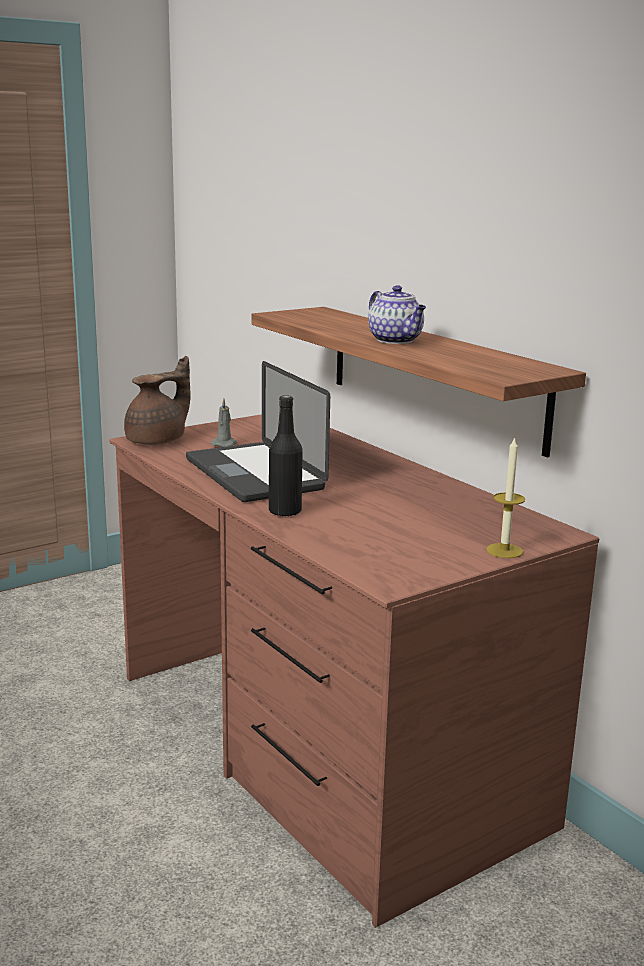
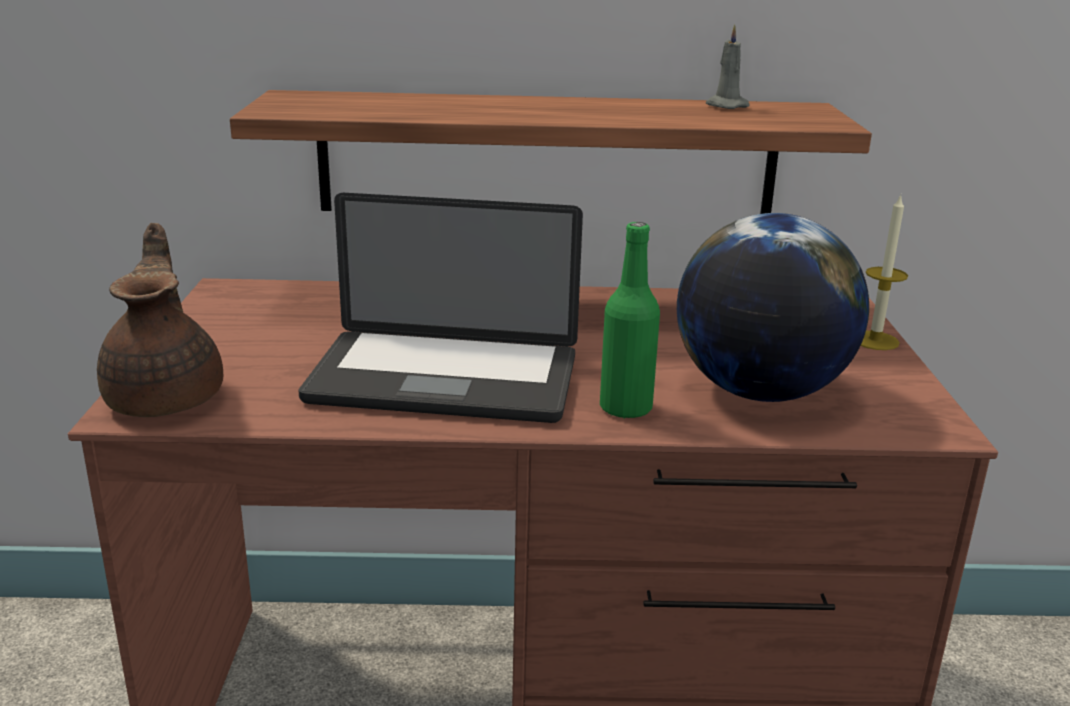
camera: 55 degrees left, 5 degrees up
grey candle [211,398,237,447] -> grey candle moved to [706,24,750,109]
black bottle [269,395,303,517] -> green bottle [600,222,660,418]
teapot [368,285,426,344] -> none
none -> globe [677,213,869,402]

